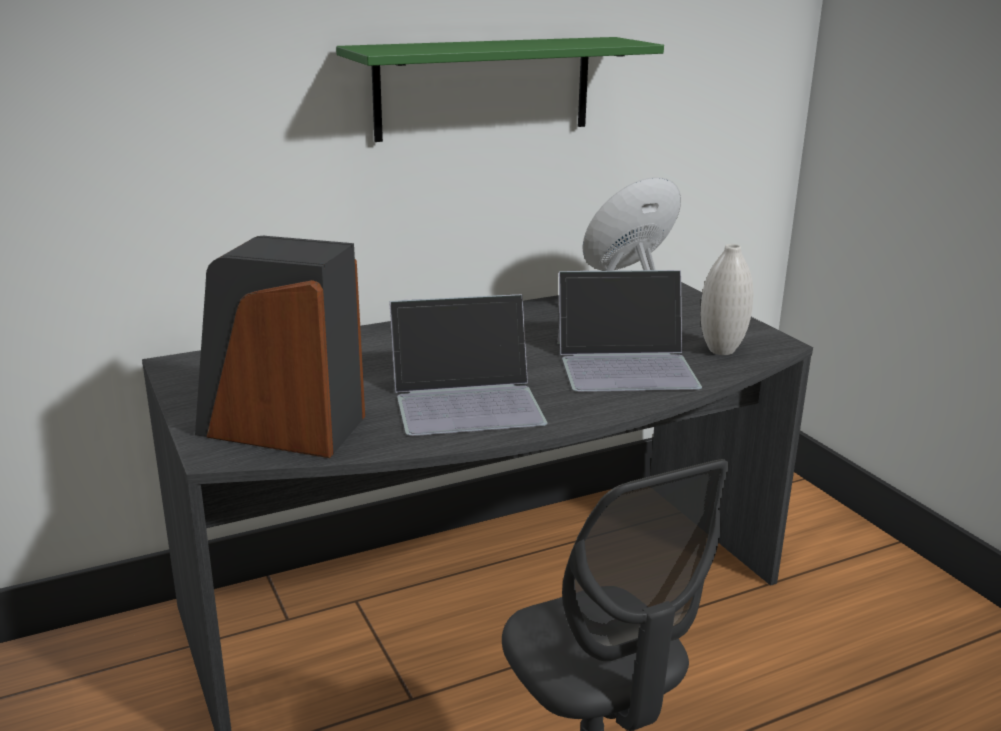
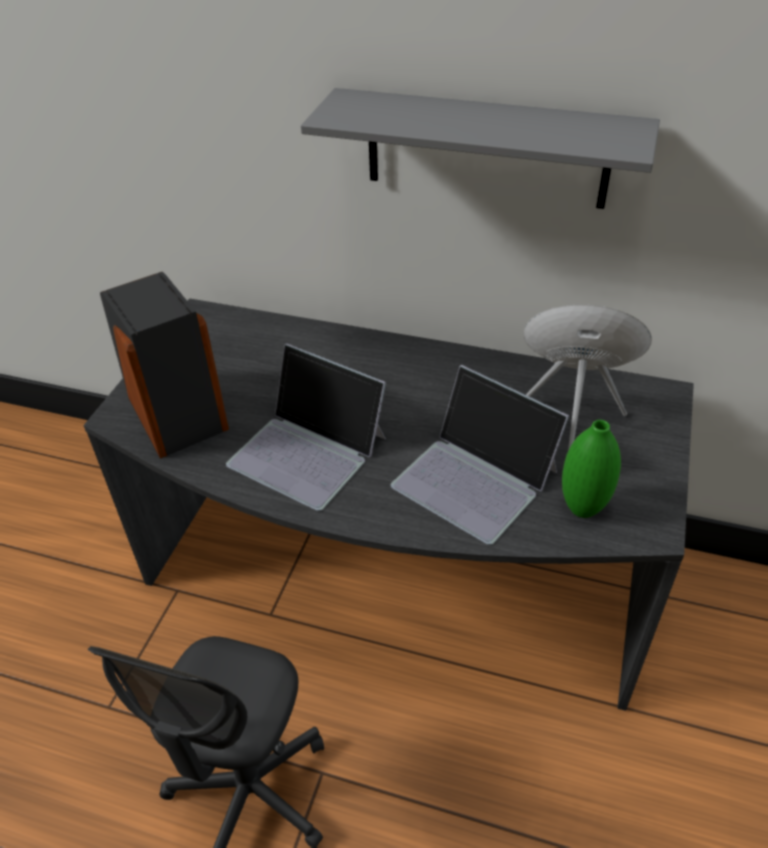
camera: 45 degrees right, 20 degrees up
green shelf [336,37,664,142] -> grey shelf [301,88,660,209]
white vase [701,244,754,355] -> green vase [562,420,621,518]

